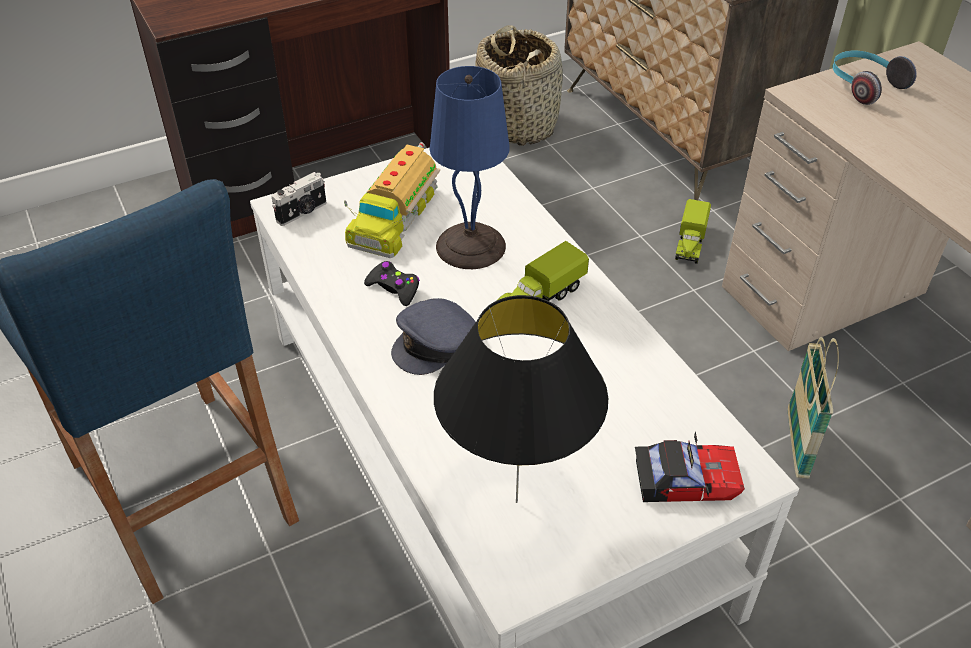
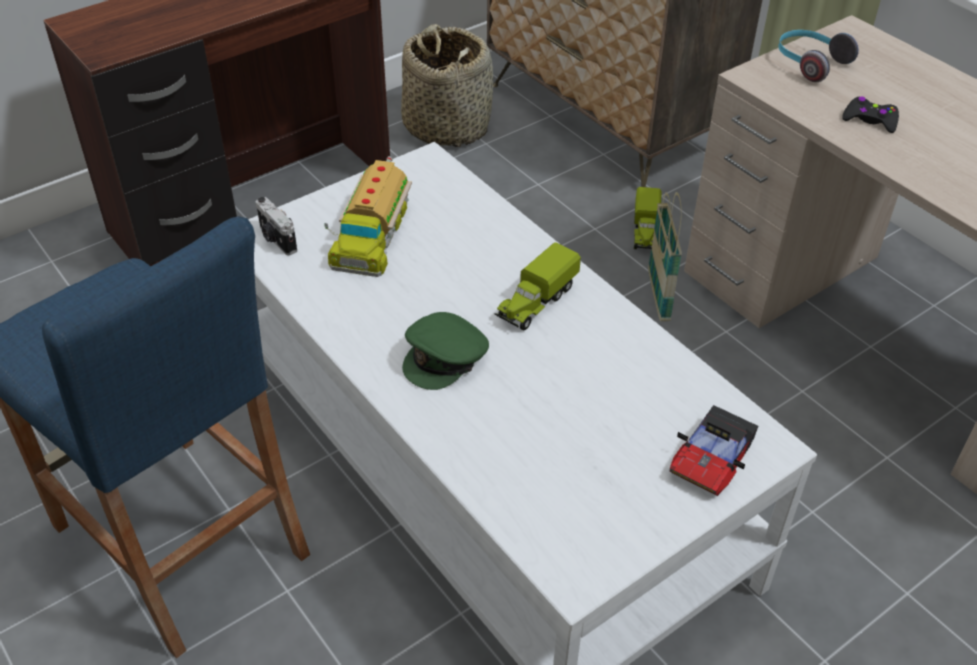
camera: 10 degrees left, 0 degrees up
camera [271,172,326,226] -> camera turned 105 degrees clockwise [255,197,297,255]
black game controller [364,261,420,306] -> black game controller moved to [842,96,899,133]
grey cap [391,298,476,375] -> green cap [402,312,489,390]
blue table lamp [430,66,510,269] -> none
black table lamp [434,295,608,503] -> none
toy car [635,432,745,502] -> toy car turned 135 degrees clockwise [670,405,758,496]
basket [788,337,839,479] -> basket moved to [648,192,682,321]

